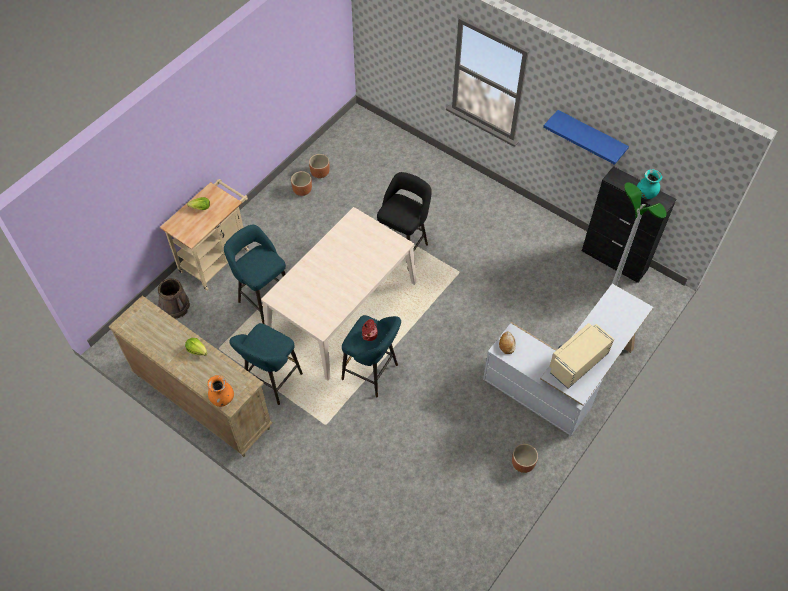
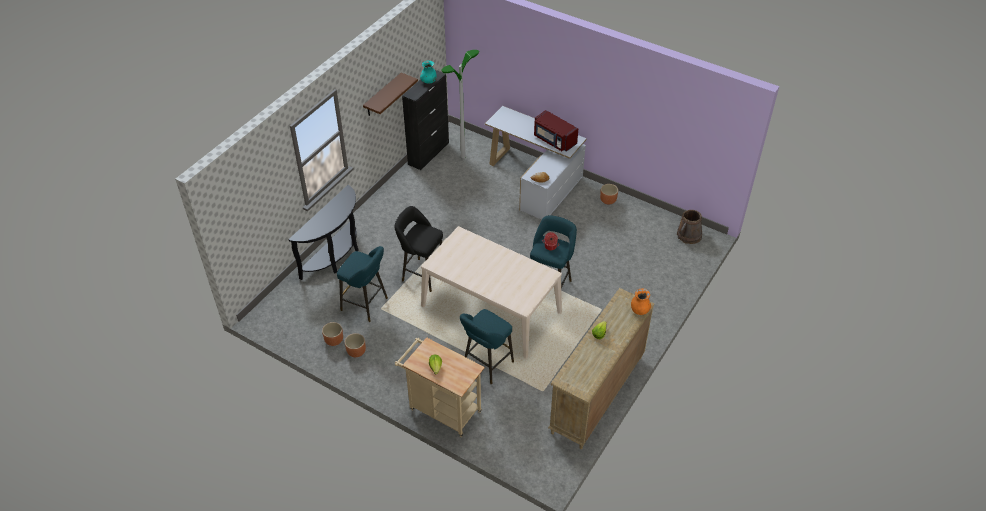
camera: 95 degrees left, 10 degrees down
brown bucket [158,278,190,319] -> brown bucket moved to [677,210,702,244]
turquoise stool [229,323,303,405] -> turquoise stool moved to [337,246,388,322]
blue shelf [543,110,629,165] -> brown shelf [363,73,418,116]
beige microwave [549,323,614,389] -> red microwave [534,110,578,152]
none -> black console table [288,185,359,280]

